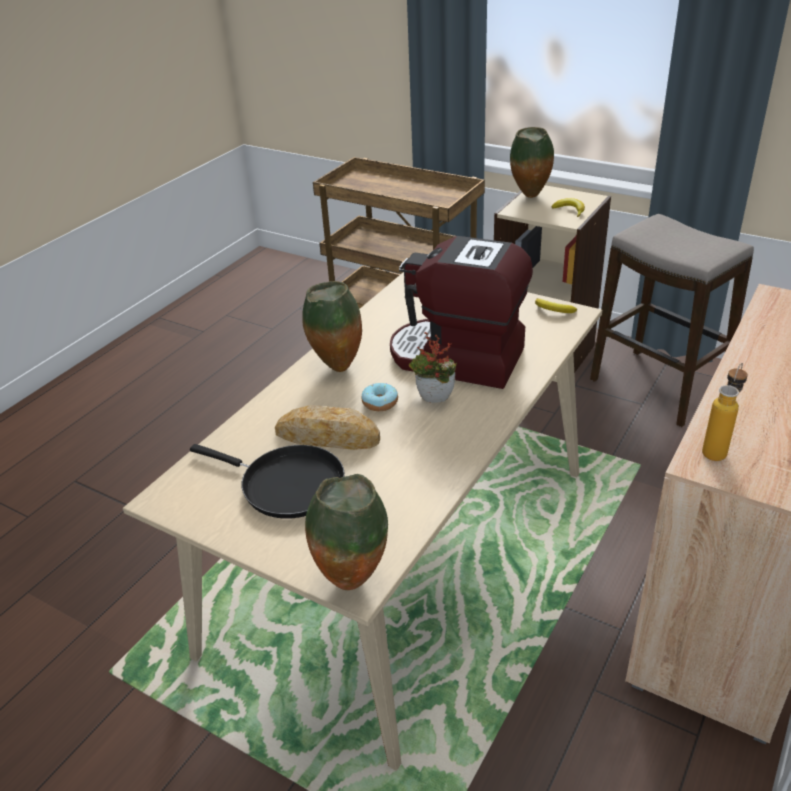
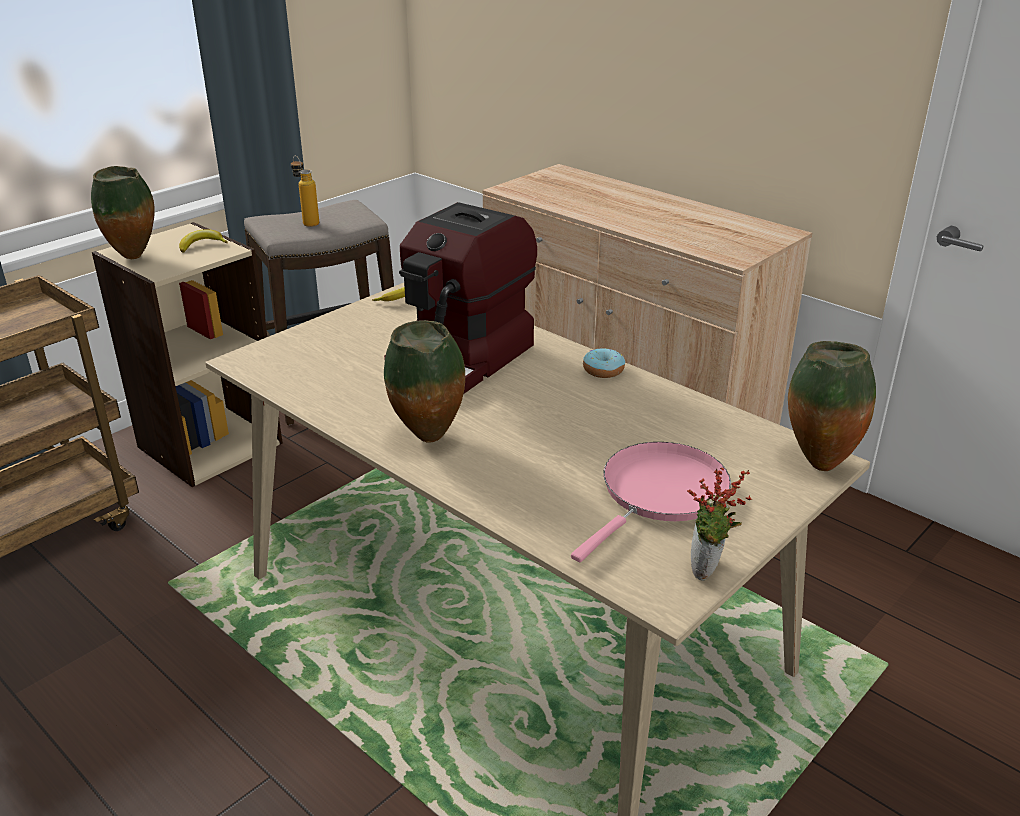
camera: 80 degrees left, 5 degrees down
black frying pan [190,444,345,519] -> pink frying pan [571,442,731,562]
bread [275,405,380,450] -> none
donut [361,383,398,411] -> donut moved to [583,348,625,378]
potted plant [409,332,457,403] -> potted plant moved to [687,468,752,581]
bottle [702,363,748,461] -> bottle moved to [291,155,319,227]

